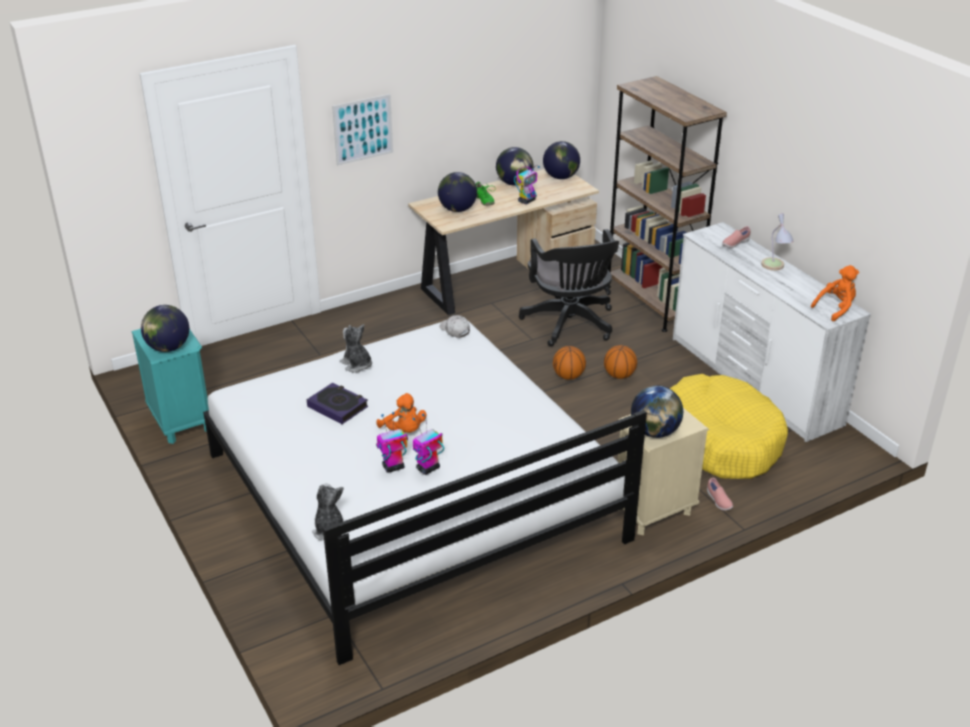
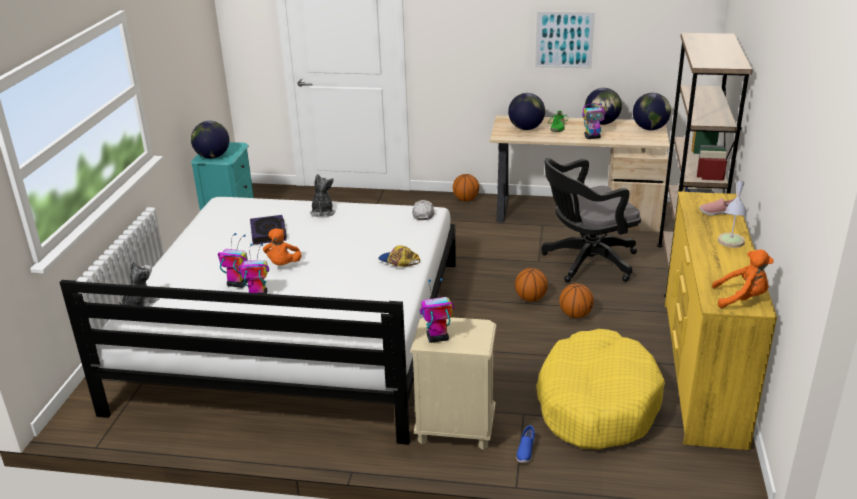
camera: 40 degrees right, 5 degrees down
picture [332,94,393,165] -> picture moved to [535,11,595,68]
black office chair [519,229,619,347] -> black office chair turned 45 degrees clockwise [541,158,641,282]
globe [631,386,683,438] -> toy robot [420,278,454,343]
white dresser [673,222,871,442] -> yellow dresser [665,191,777,451]
pink shoe [707,478,733,511] -> blue shoe [517,425,535,463]
none -> cap [378,245,420,267]
none -> basketball [453,174,479,201]

